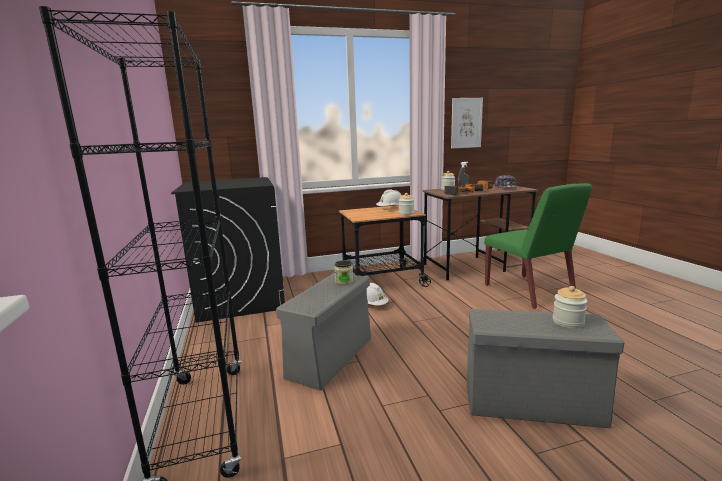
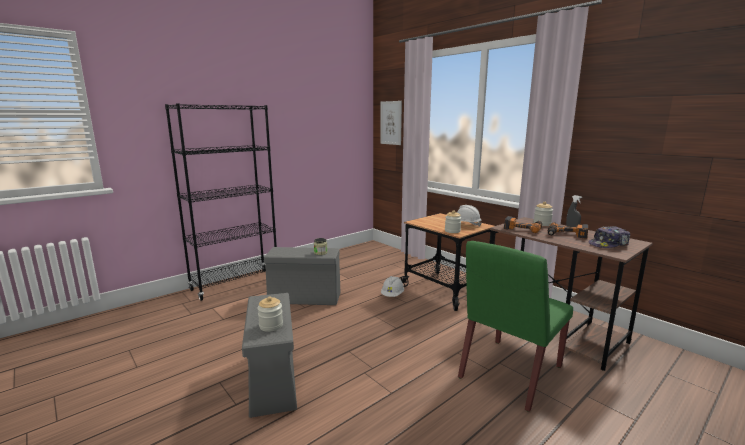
camera: 65 degrees right, 0 degrees up
black washing machine [171,177,285,323] -> none
picture [451,98,483,148] -> picture moved to [380,101,402,145]

